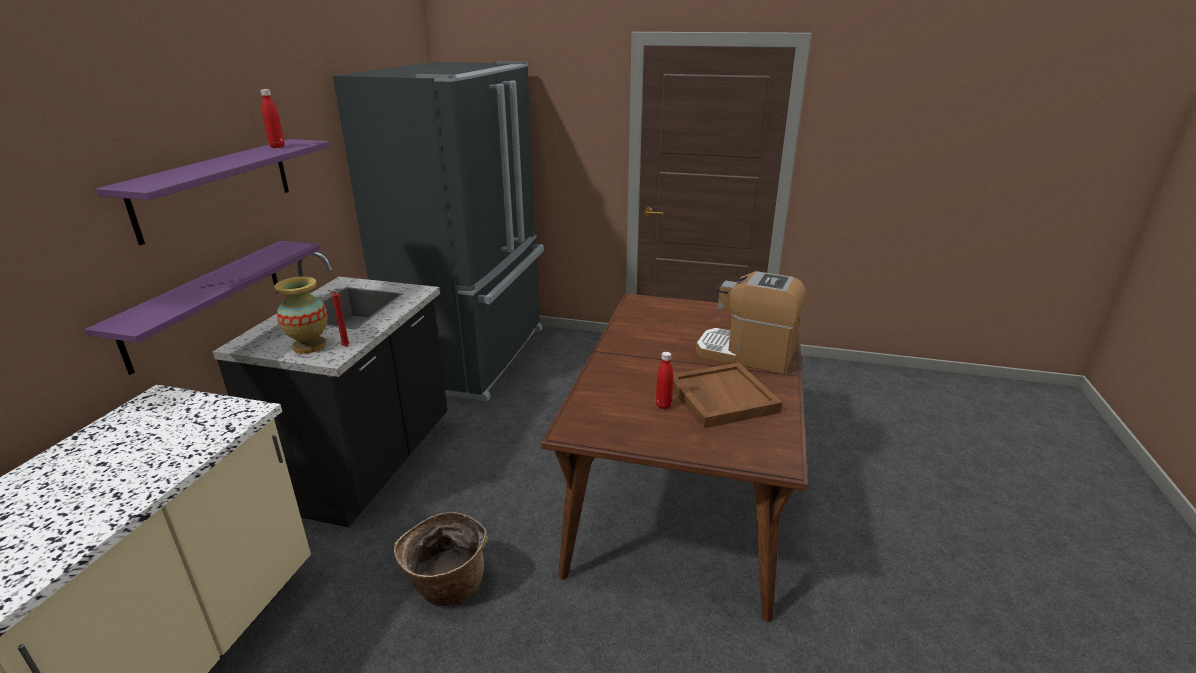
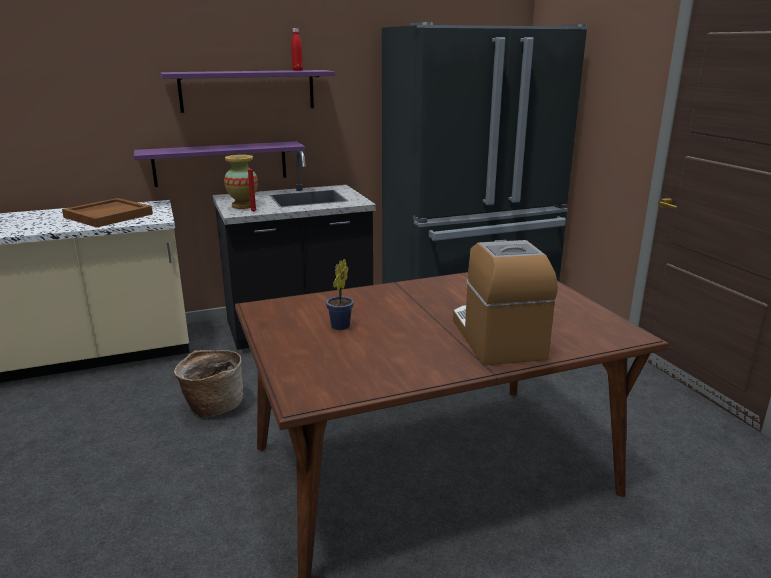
camera: 55 degrees right, 5 degrees down
red bottle [656,352,673,409] -> potted plant [326,259,354,330]
brown tray [673,363,783,428] -> brown tray moved to [62,198,153,228]

